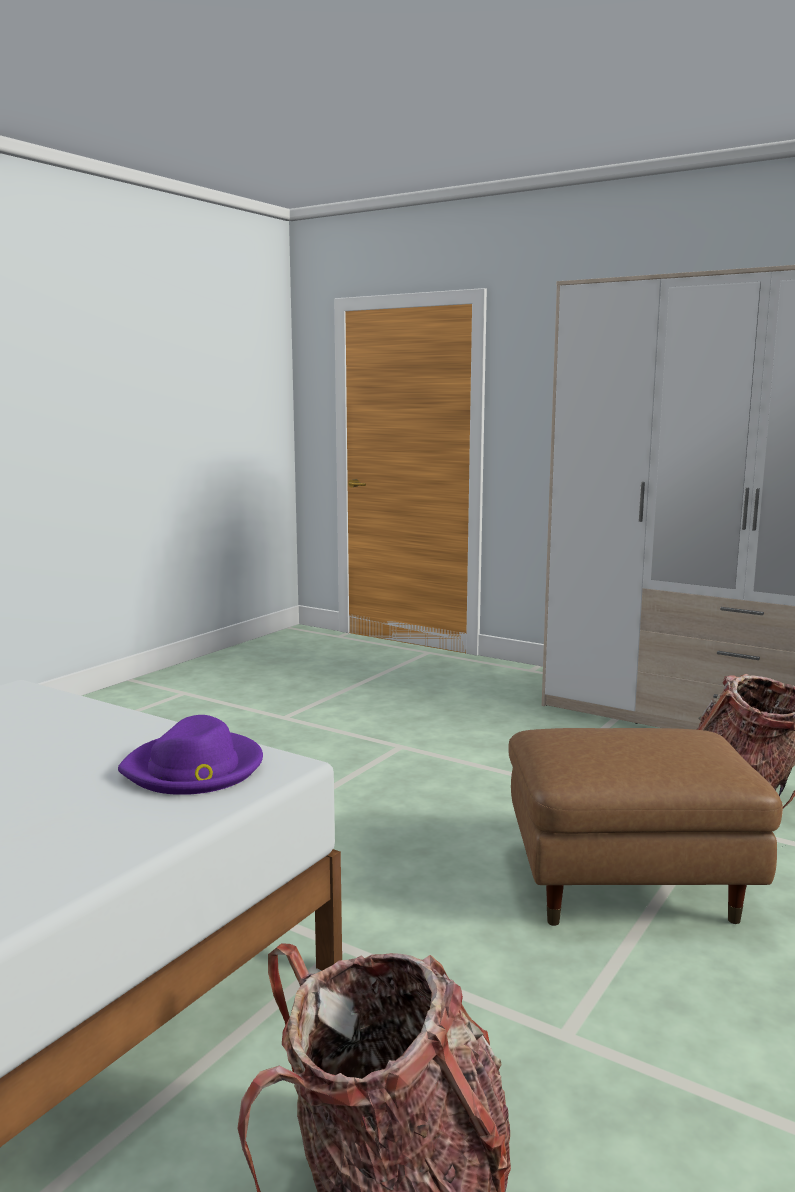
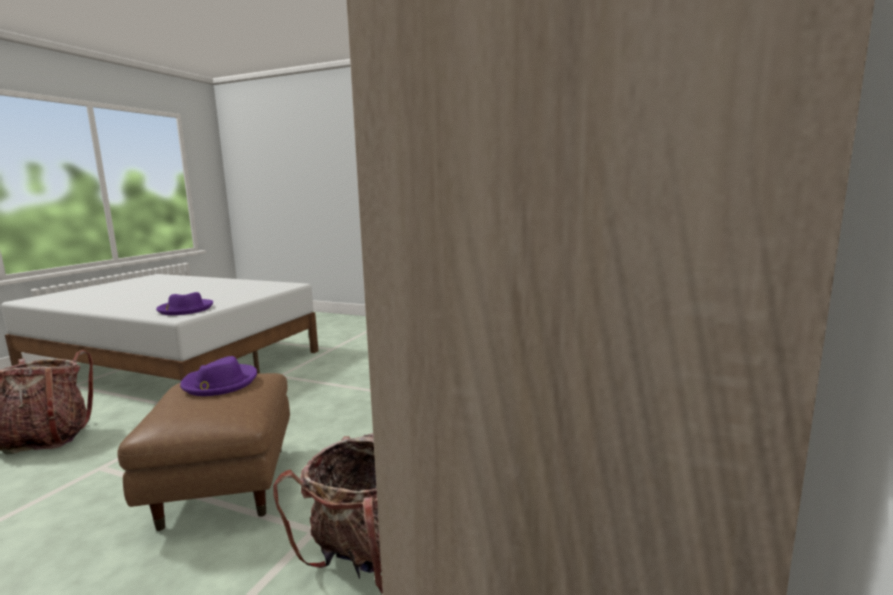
camera: 80 degrees right, 0 degrees up
none -> purple hat [180,356,257,396]

